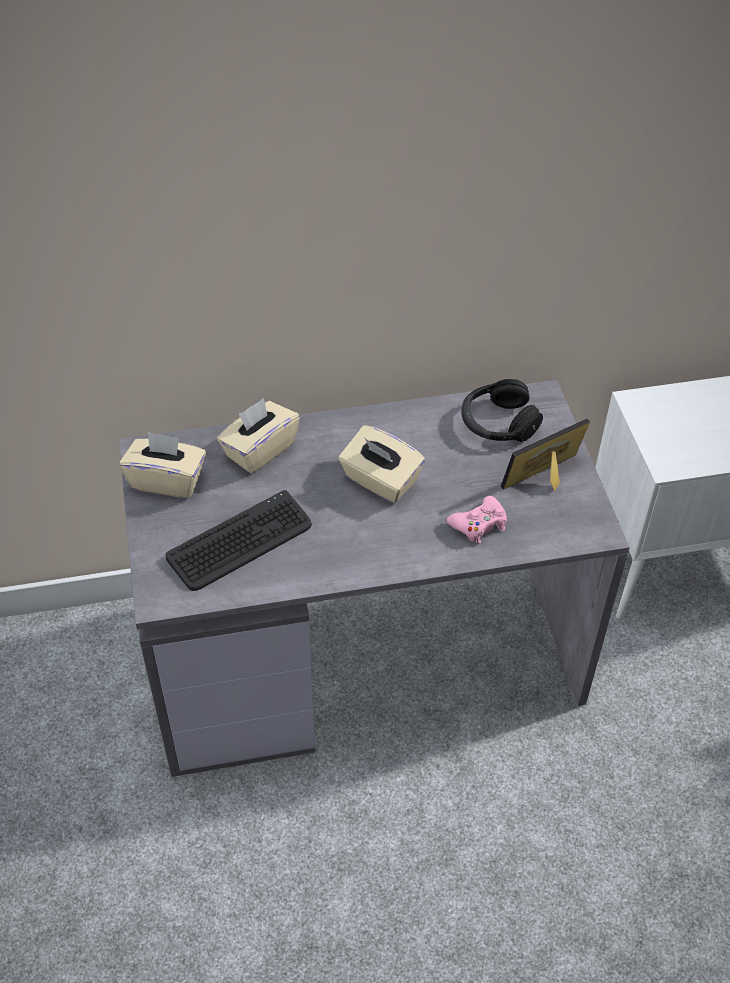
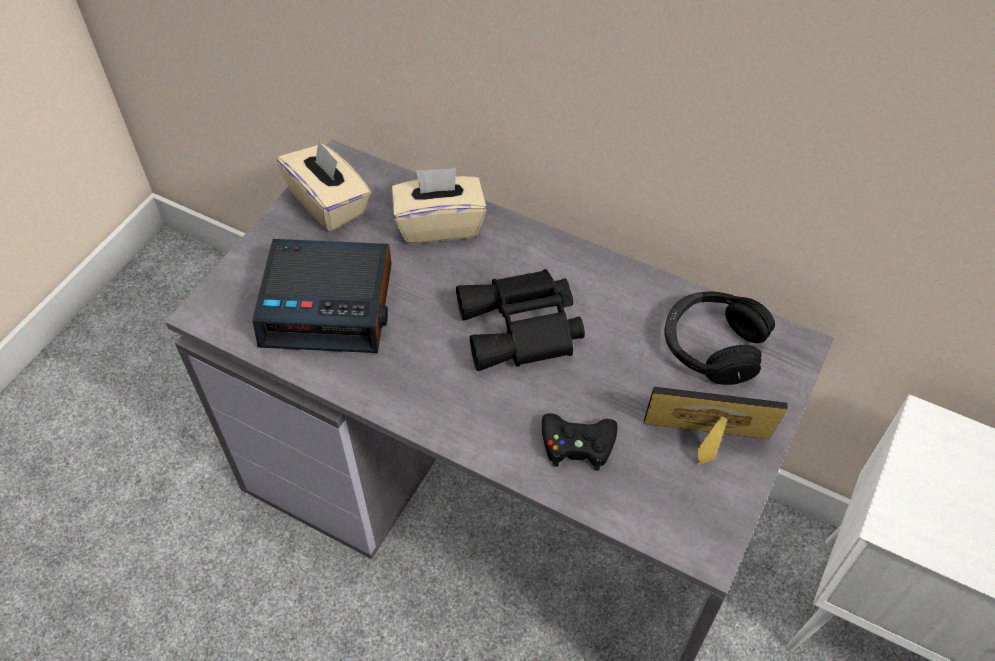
camera: 40 degrees right, 5 degrees up
keyboard [165,490,312,591] -> alarm clock [252,239,392,353]
beige tissue box [338,425,425,503] -> black binoculars [456,269,585,371]
pink game controller [447,496,507,544] -> black game controller [542,413,617,471]

